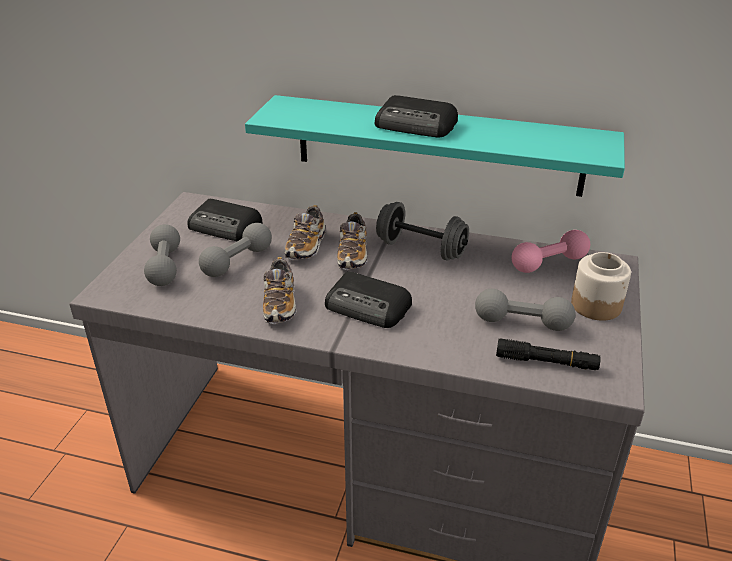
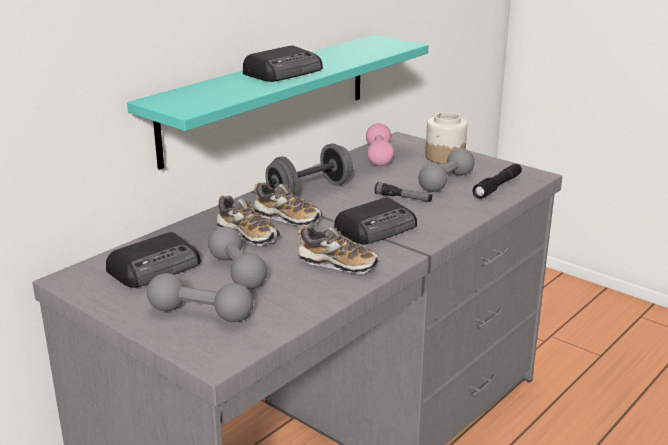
camera: 65 degrees left, 10 degrees down
none -> flashlight [375,182,432,202]

